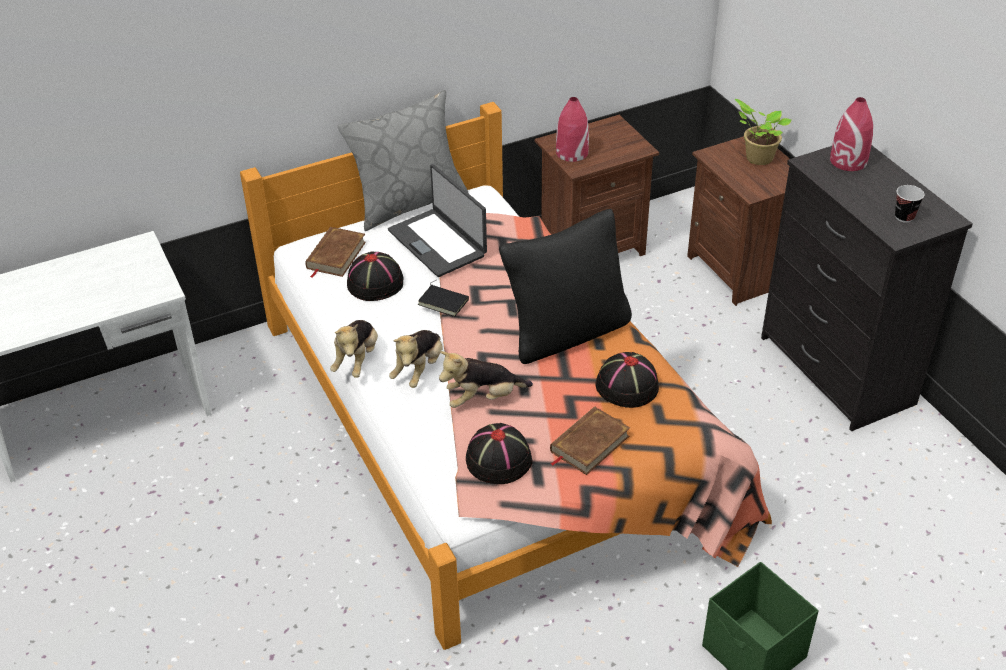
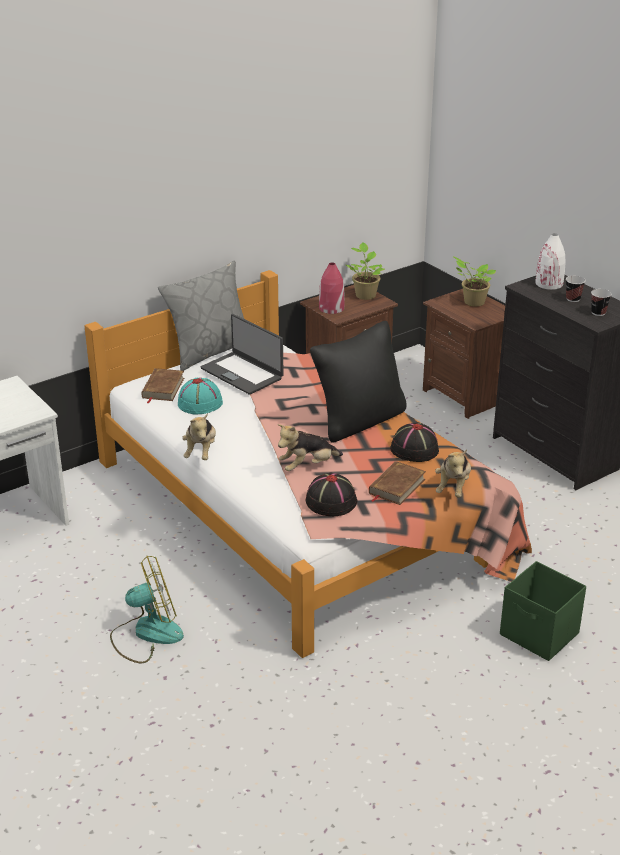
camera: 10 degrees left, 10 degrees down
black hat [347,252,404,301] -> turquoise hat [178,378,223,414]
plush toy [389,330,443,388] -> plush toy moved to [435,450,471,498]
black book [418,280,469,317] -> none
red vase [830,97,873,171] -> white vase [535,233,566,290]
none -> fan [110,556,184,664]
none -> potted plant [346,242,385,300]
none -> cup [566,276,586,302]

